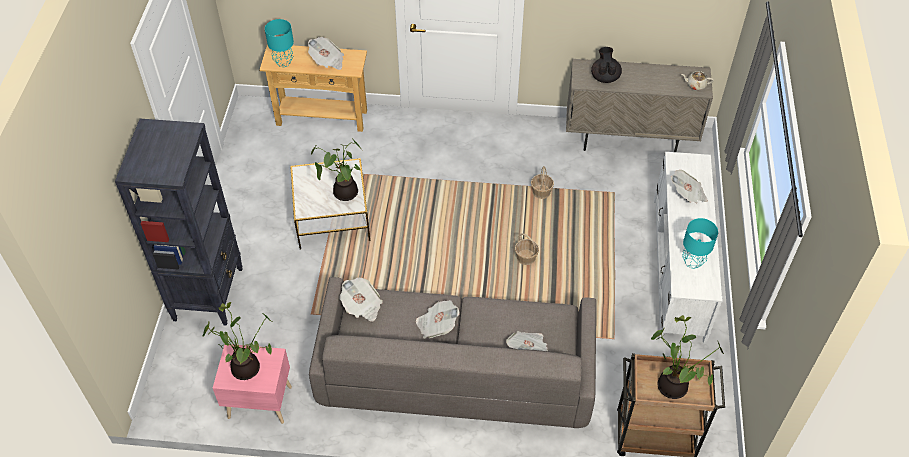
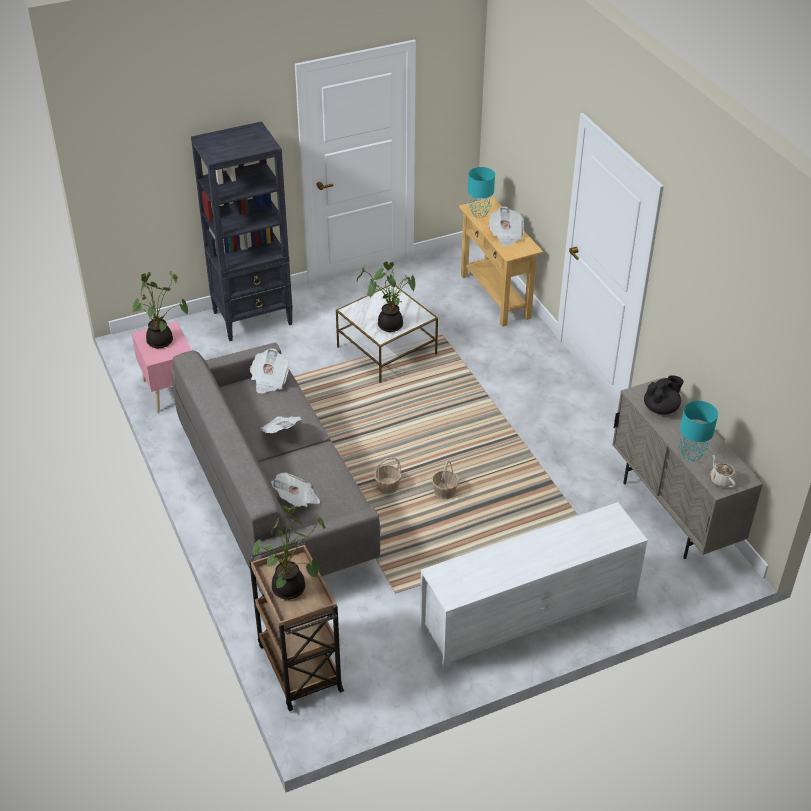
camera: 60 degrees right, 10 degrees down
basket [531,166,554,199] -> basket moved to [374,457,402,494]
newspaper [671,170,708,203] -> none
turquoise table lamp [682,218,718,269] -> turquoise table lamp moved to [679,401,718,461]

